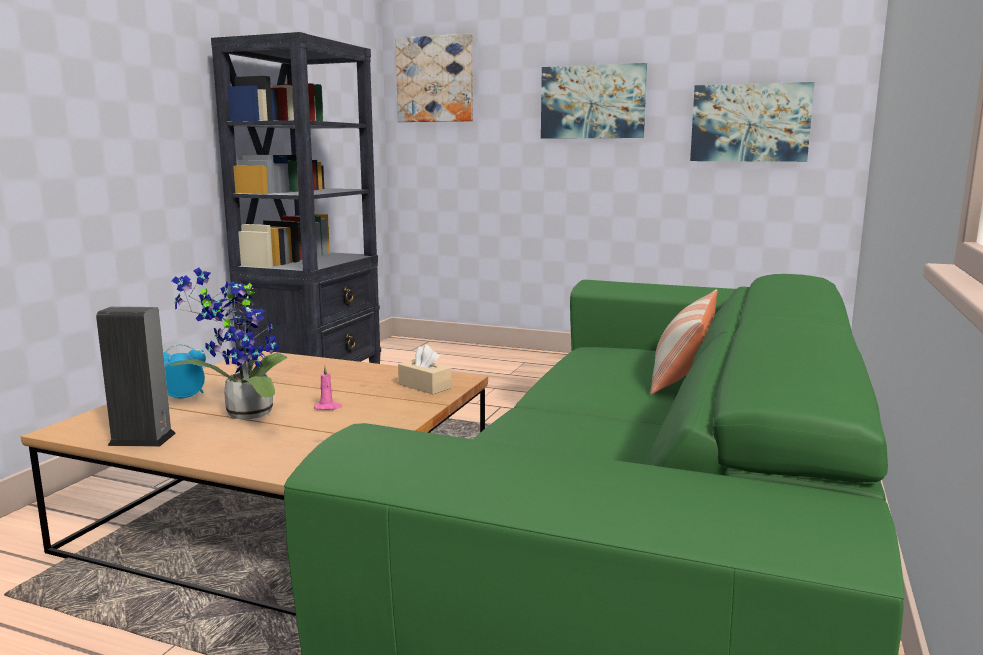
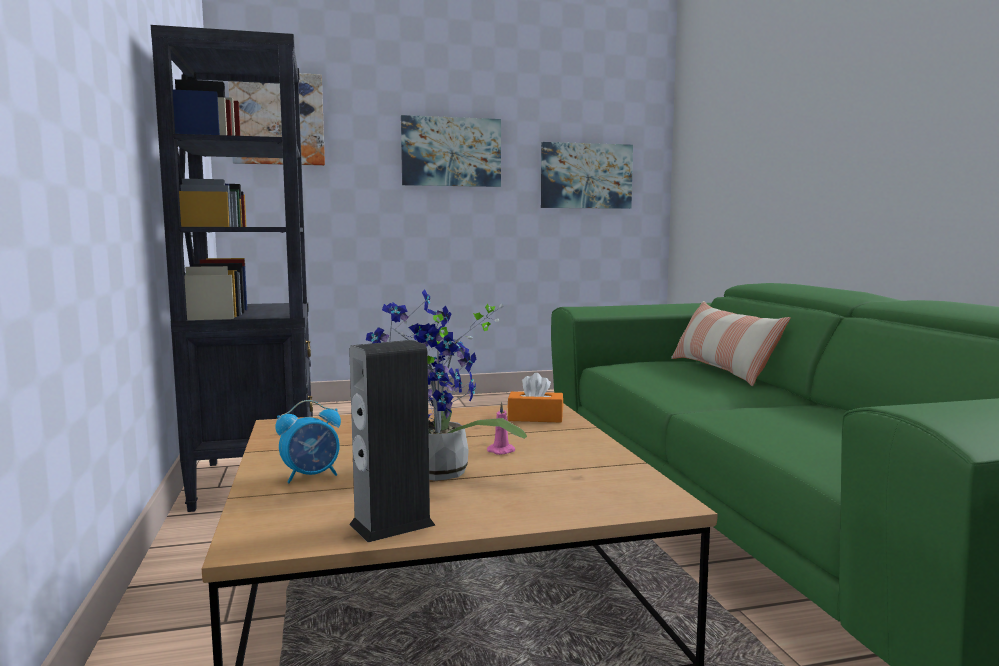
camera: 35 degrees left, 5 degrees down
alarm clock [163,344,206,398] -> alarm clock turned 150 degrees counterclockwise [275,400,341,483]
beige tissue box [398,344,452,394] -> orange tissue box [507,373,563,423]

